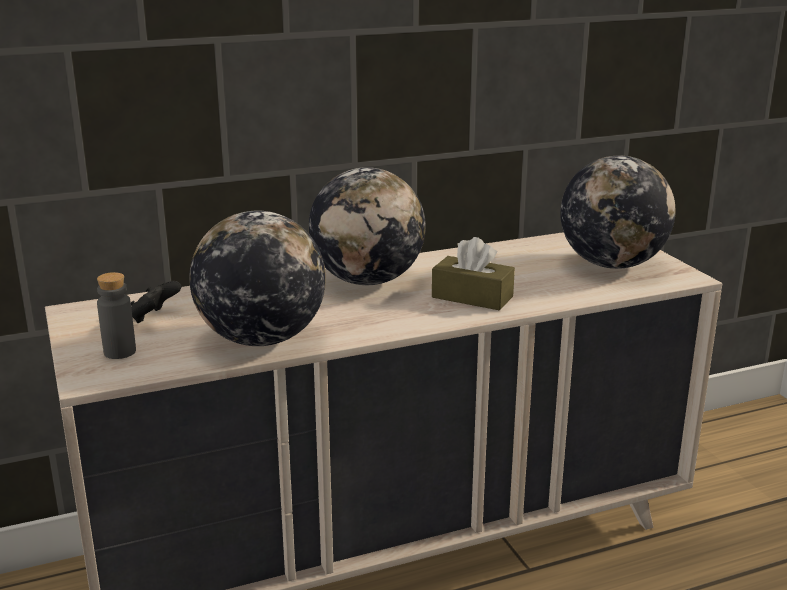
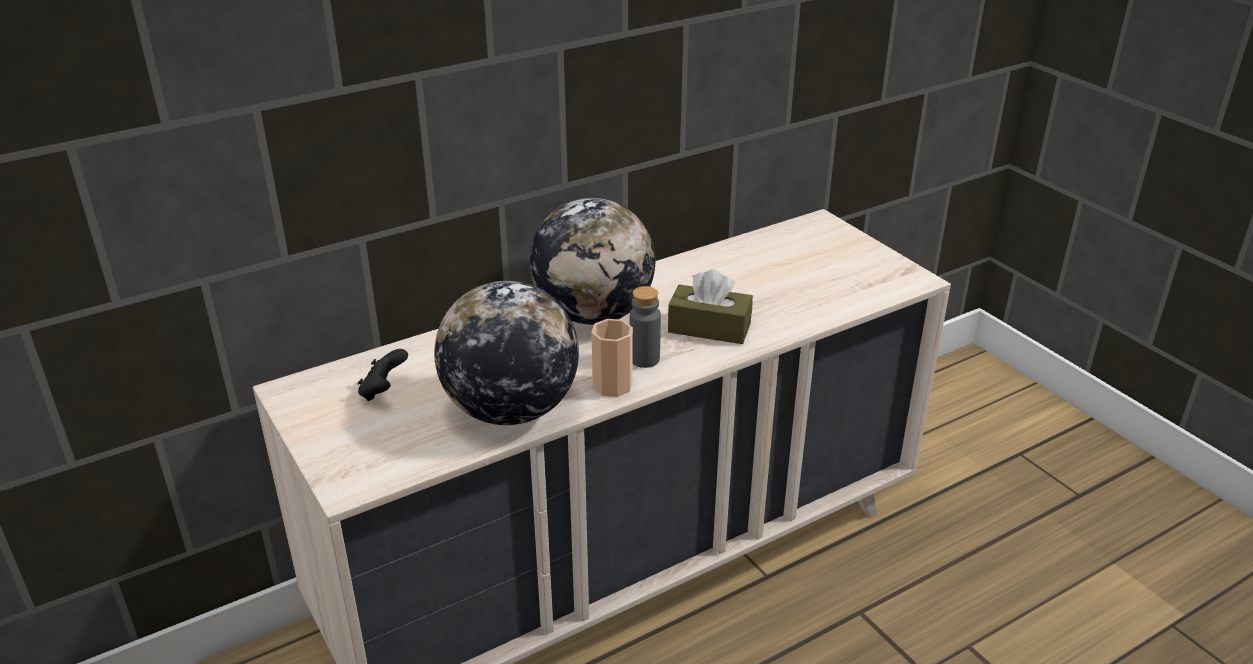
camera: 10 degrees left, 10 degrees up
grey bottle [97,272,136,359] -> grey bottle moved to [630,286,661,368]
globe [560,156,676,269] -> none
none -> cup [591,319,633,397]

